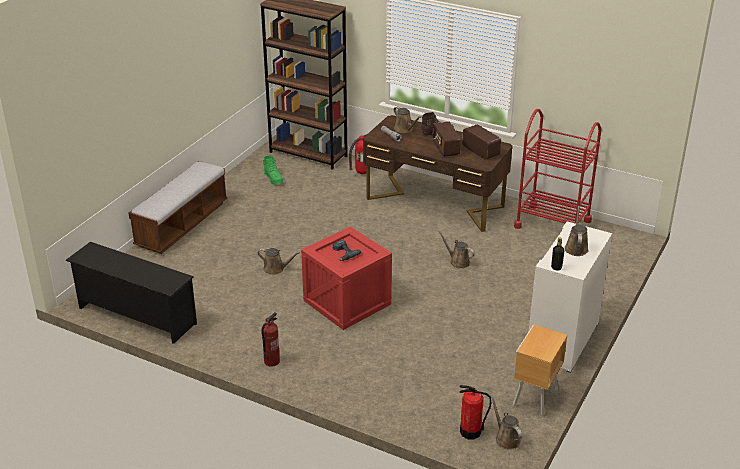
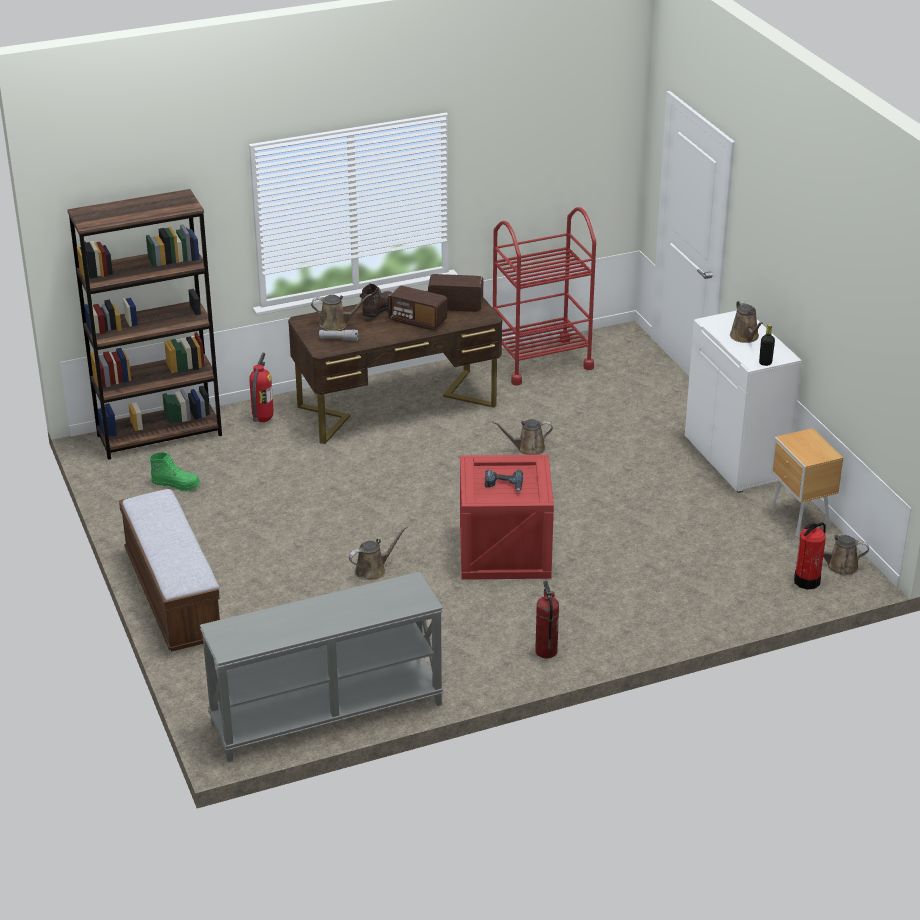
camera: 50 degrees left, 0 degrees up
black shoe rack [65,242,197,344] -> grey console table [200,571,444,762]
brown watering can [564,206,589,256] -> brown watering can turned 150 degrees counterclockwise [730,300,763,343]

